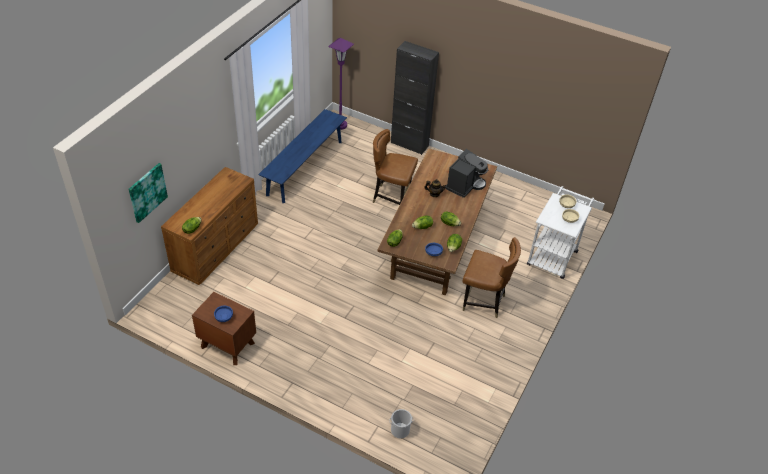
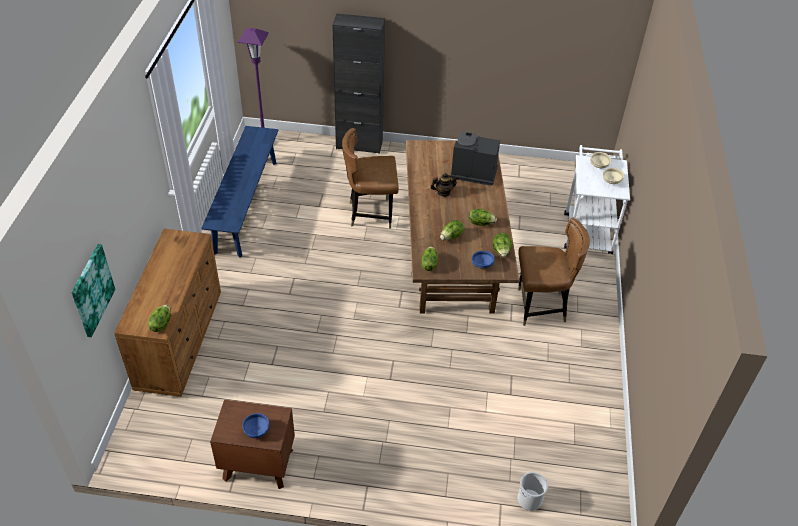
camera: 20 degrees left, 0 degrees up
coffee machine [445,149,488,198] -> coffee machine turned 90 degrees counterclockwise [450,132,500,186]

